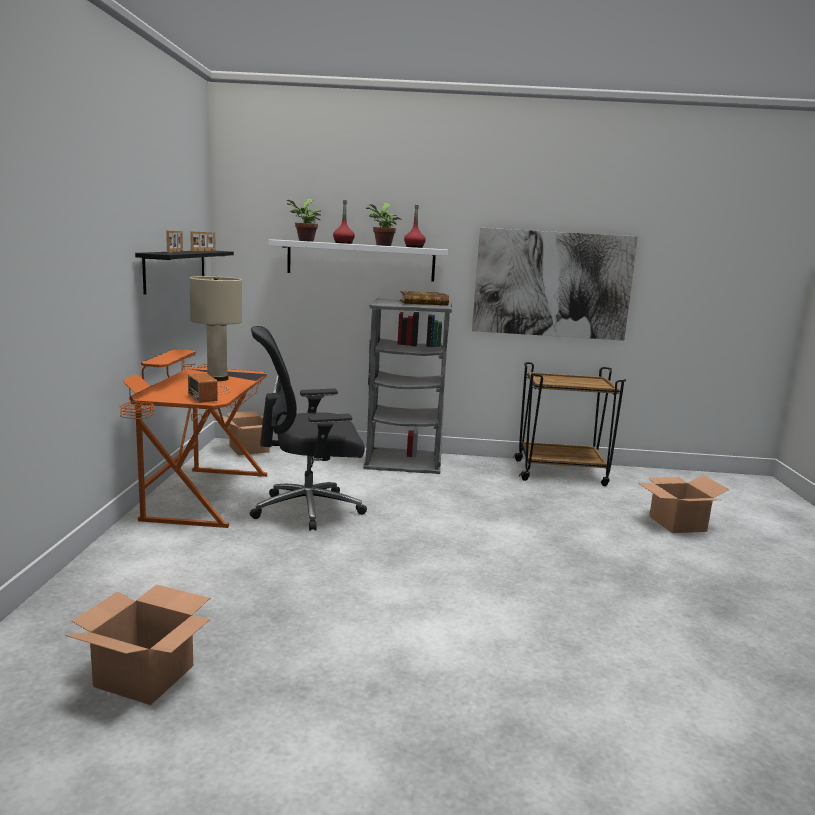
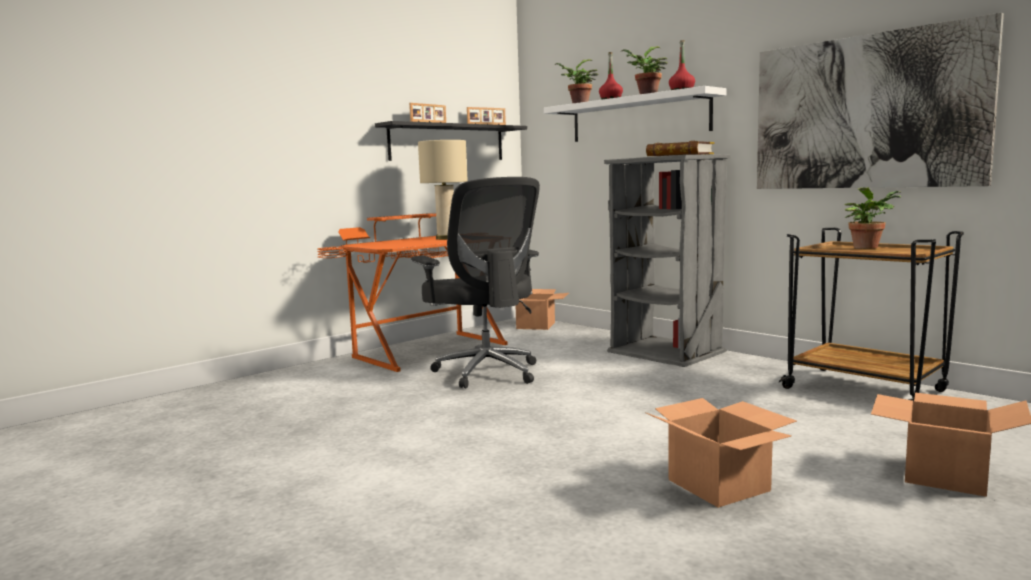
camera: 45 degrees right, 5 degrees down
cardboard box [65,584,211,705] -> cardboard box moved to [645,398,797,508]
radio [188,373,230,402] -> none
office chair [250,326,367,531] -> office chair turned 150 degrees counterclockwise [411,177,540,388]
none -> potted plant [845,187,902,249]

